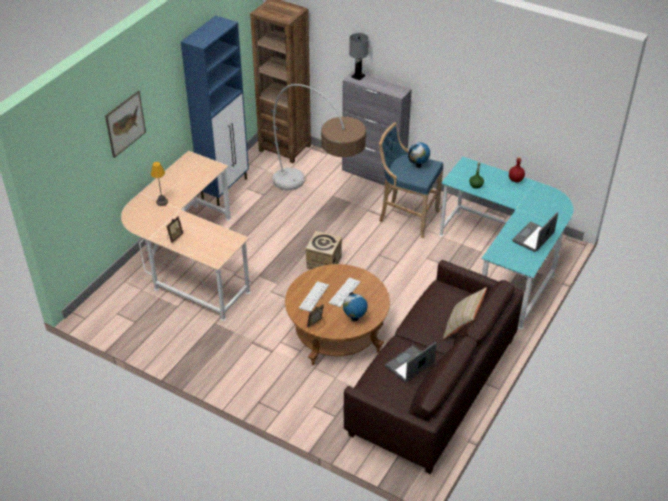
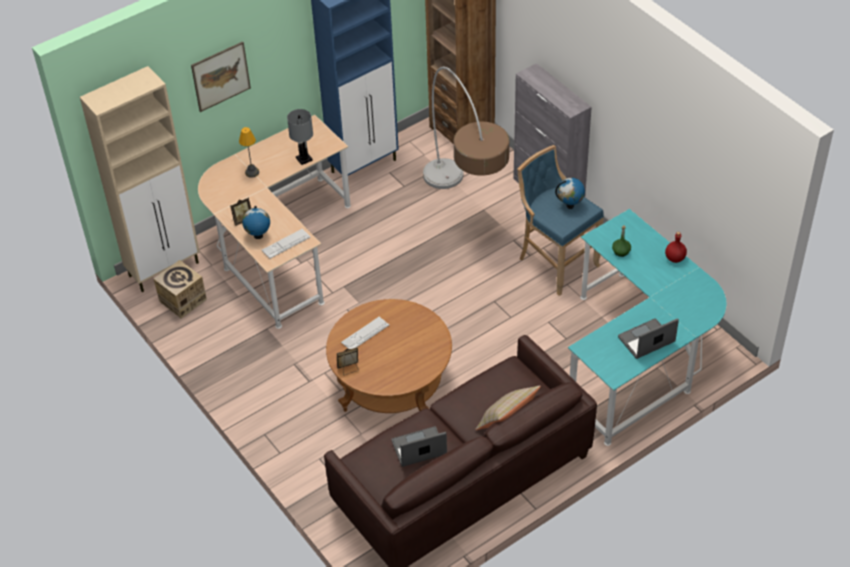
camera: 25 degrees right, 5 degrees up
cardboard box [306,231,342,270] -> cardboard box moved to [153,260,207,319]
keyboard [329,277,361,307] -> keyboard moved to [262,229,310,259]
globe [343,293,368,321] -> globe moved to [242,206,270,239]
grey table lamp [349,33,369,81] -> grey table lamp moved to [287,109,313,165]
none -> beige cabinet [80,66,200,292]

